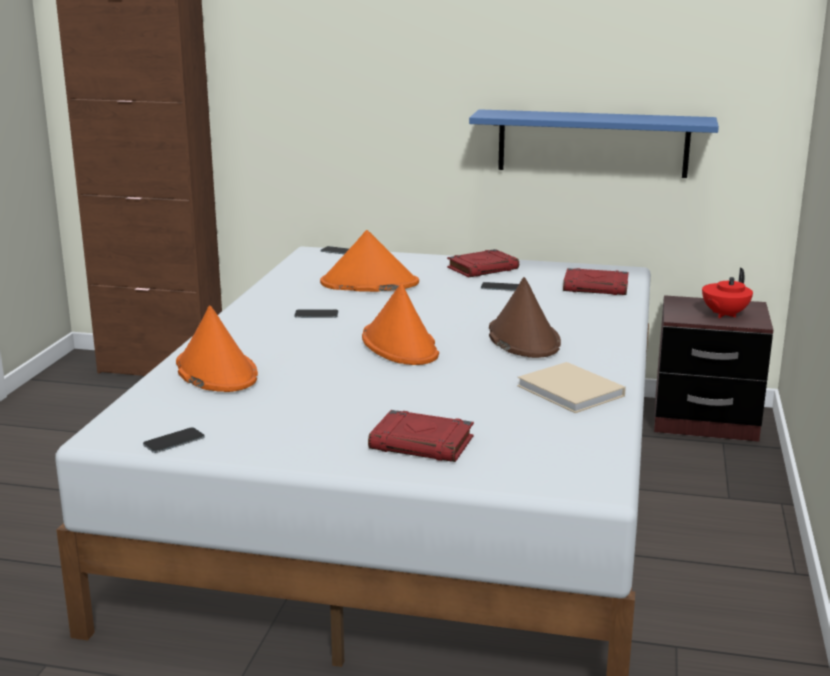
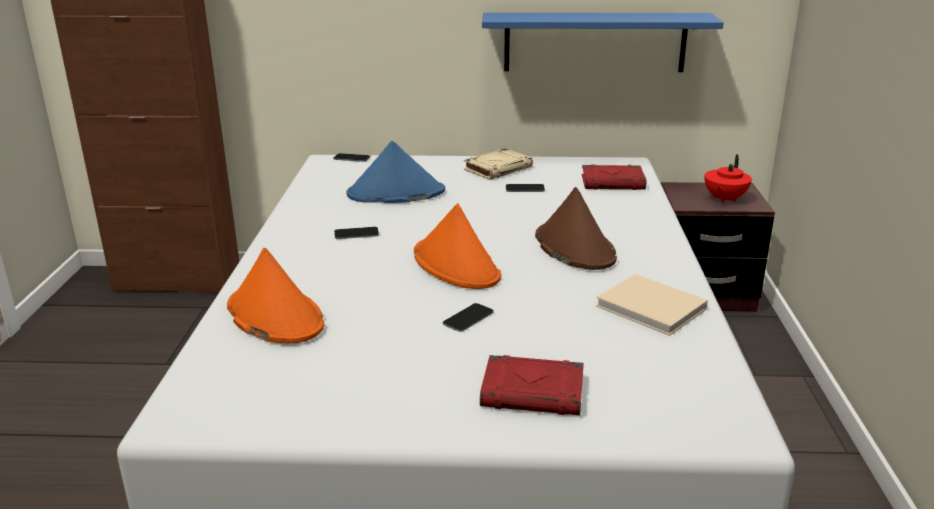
camera: 10 degrees left, 5 degrees up
phone [143,428,205,453] -> phone moved to [443,303,494,332]
orange hat [320,230,419,292] -> blue hat [346,141,445,203]
red book [447,249,519,277] -> beige book [464,148,533,180]

